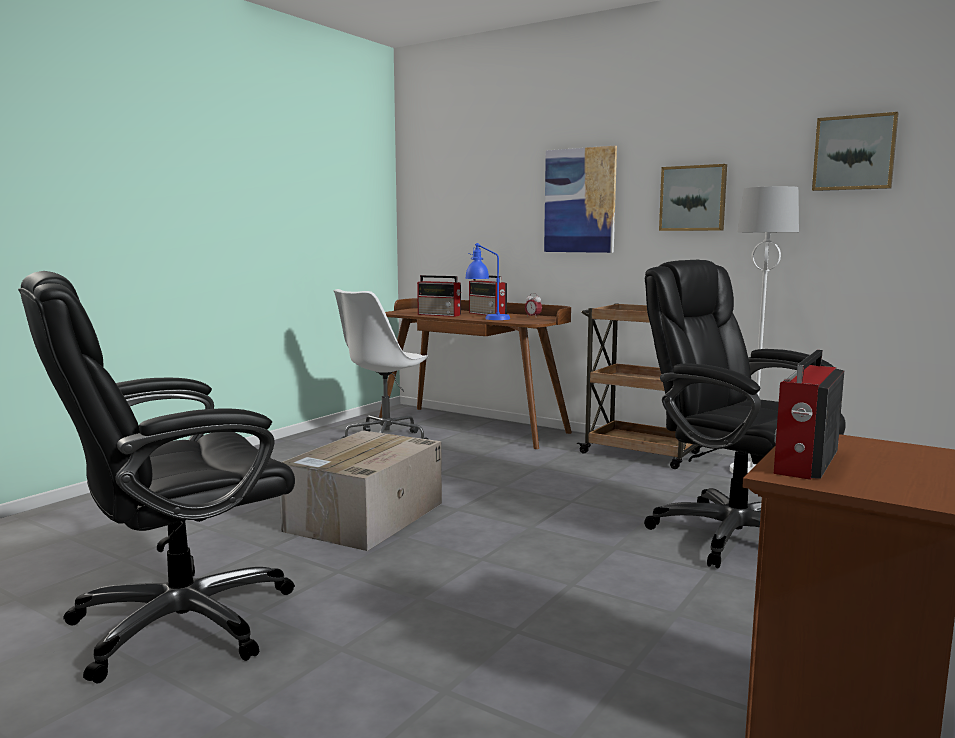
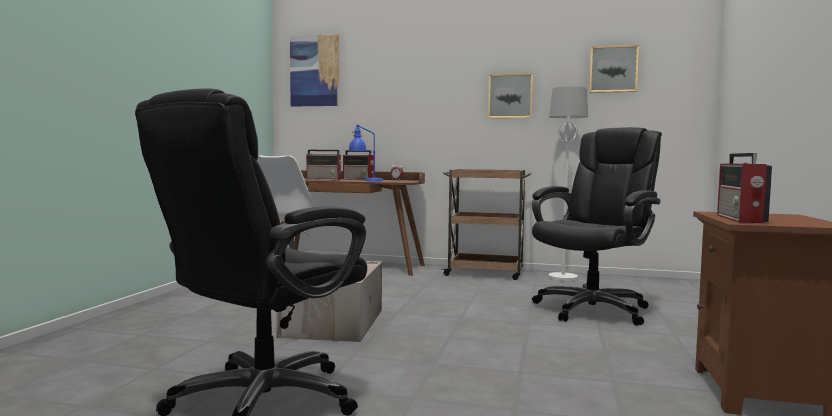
camera: 20 degrees left, 5 degrees down
picture [544,146,617,253] -> picture moved to [290,34,339,106]
black office chair [644,259,846,568] -> black office chair turned 105 degrees clockwise [532,127,662,326]

